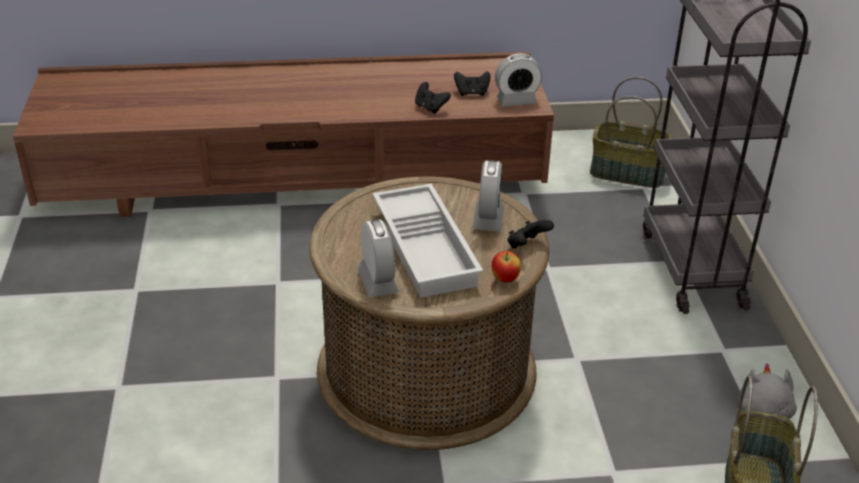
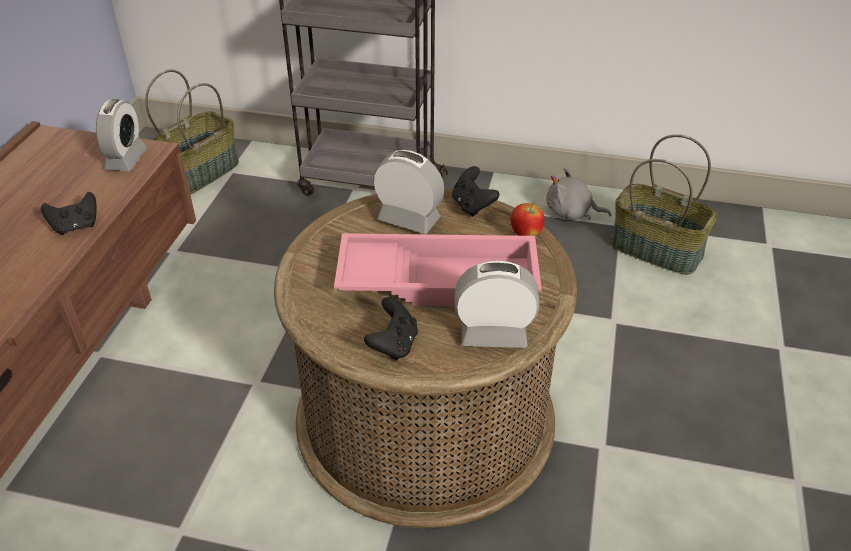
camera: 70 degrees left, 5 degrees up
white tray [373,183,483,298] -> pink tray [334,233,542,306]
black game controller [454,71,491,96] -> black game controller moved to [364,297,418,361]

